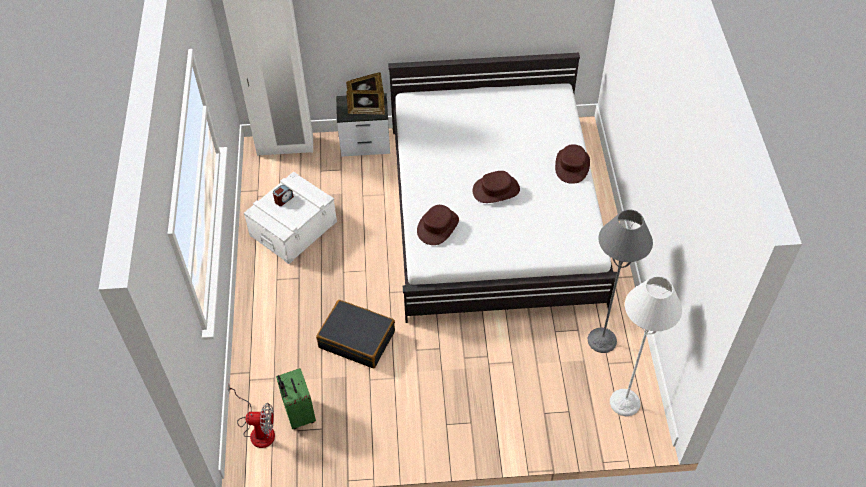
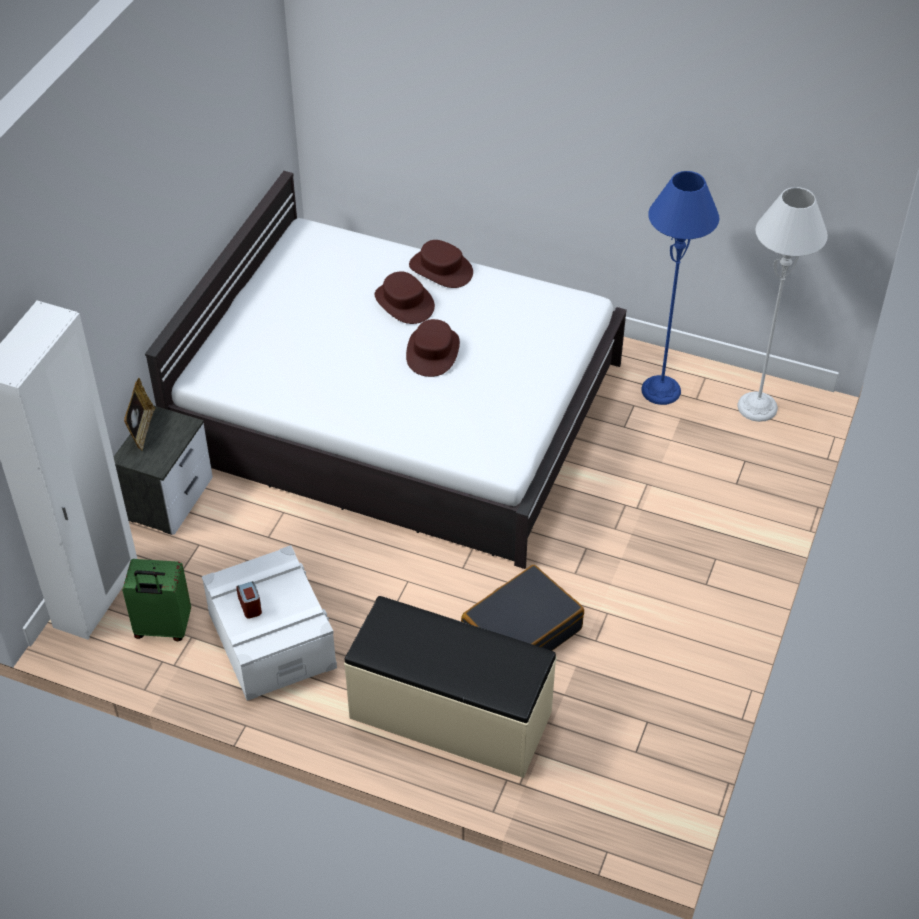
camera: 65 degrees left, 5 degrees down
fan [228,383,275,448] -> none
green suitcase [276,368,316,429] -> green suitcase moved to [122,559,191,641]
picture frame [346,90,385,115] -> none
brown hat [417,205,459,245] -> brown hat moved to [375,271,435,324]
grey floor lamp [588,209,653,353] -> blue floor lamp [641,171,719,405]
none -> beige bench [344,596,557,778]

